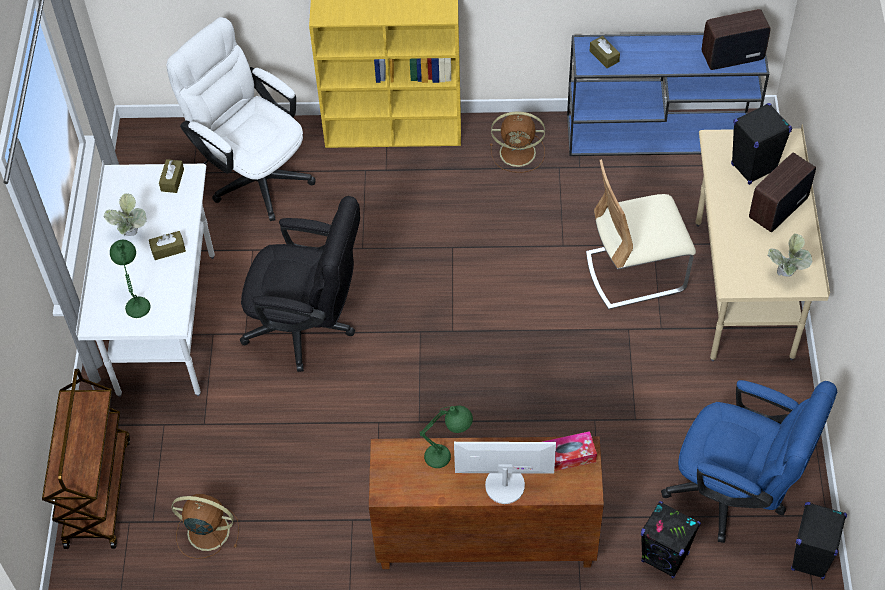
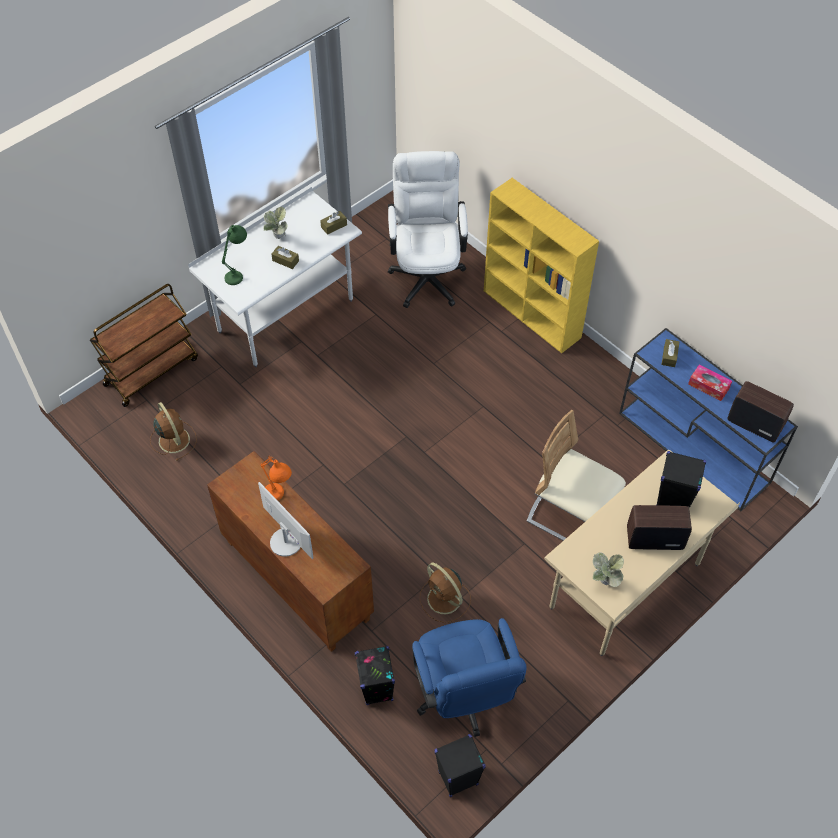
camera: 45 degrees right, 0 degrees up
black office chair [240,196,360,372] -> none
green table lamp [420,406,473,468] -> orange table lamp [260,456,292,501]
brown fan [490,112,545,173] -> brown fan moved to [420,563,471,623]
tissue box [542,431,597,471] -> tissue box moved to [688,364,732,401]

